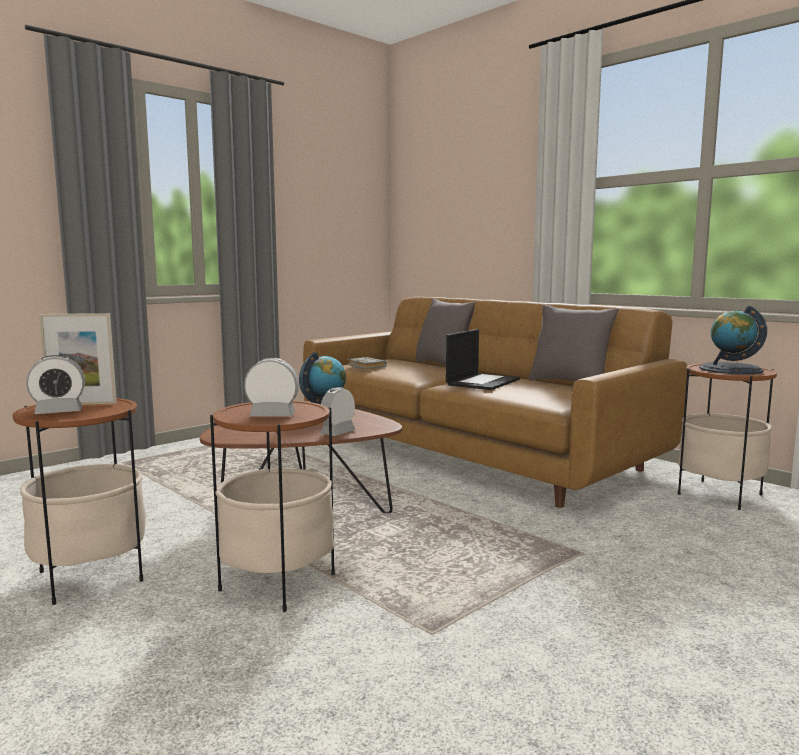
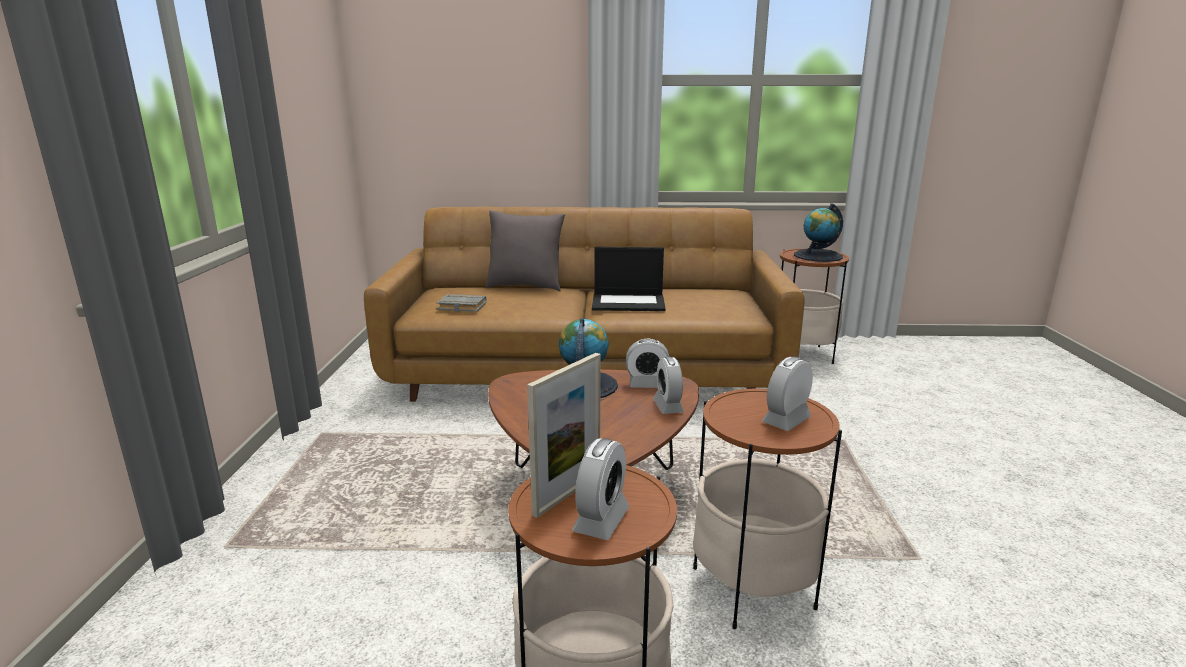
camera: 45 degrees left, 10 degrees up
laptop [446,329,520,390] -> laptop turned 105 degrees clockwise [592,247,666,311]
grey pillow [529,305,619,381] -> none
none -> alarm clock [626,339,669,388]

